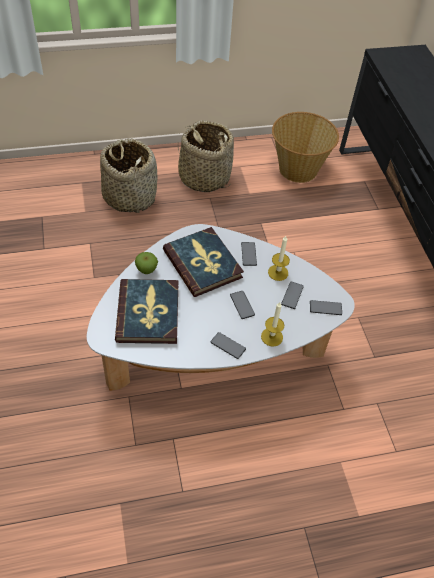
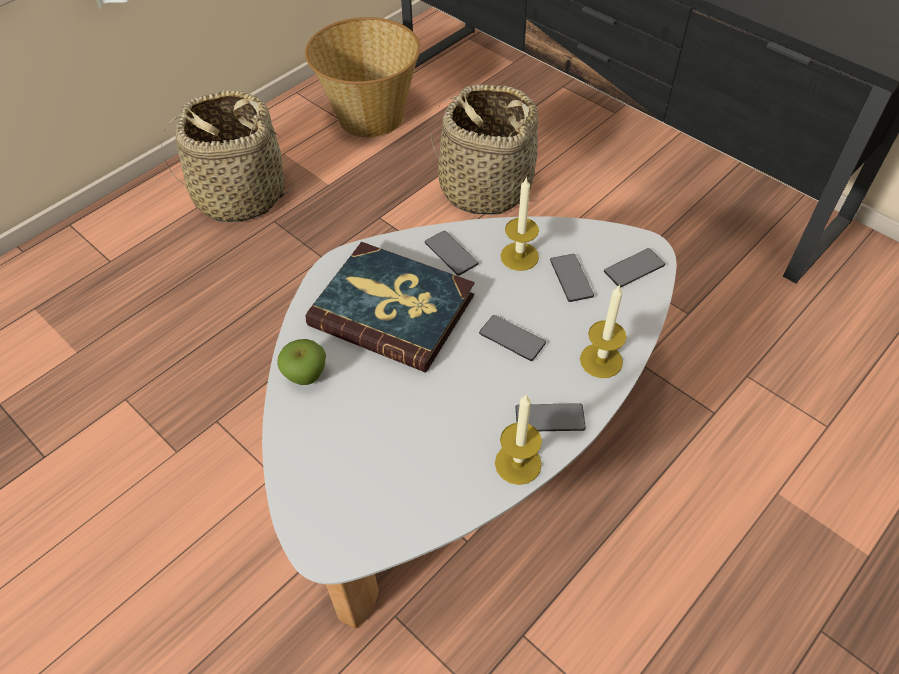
camera: 30 degrees left, 0 degrees up
basket [100,138,157,213] -> basket moved to [431,84,539,215]
book [115,279,178,344] -> none
none -> candle [495,394,542,485]

